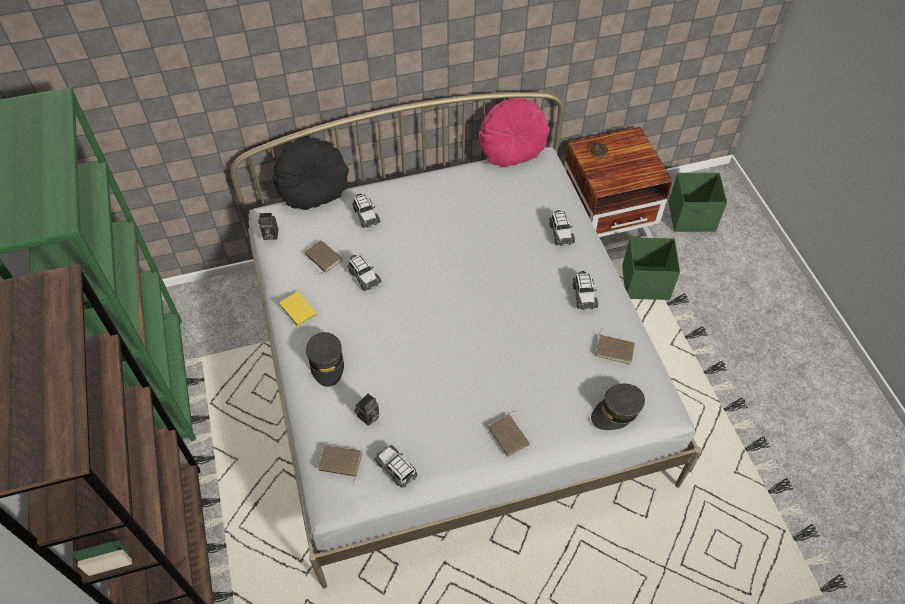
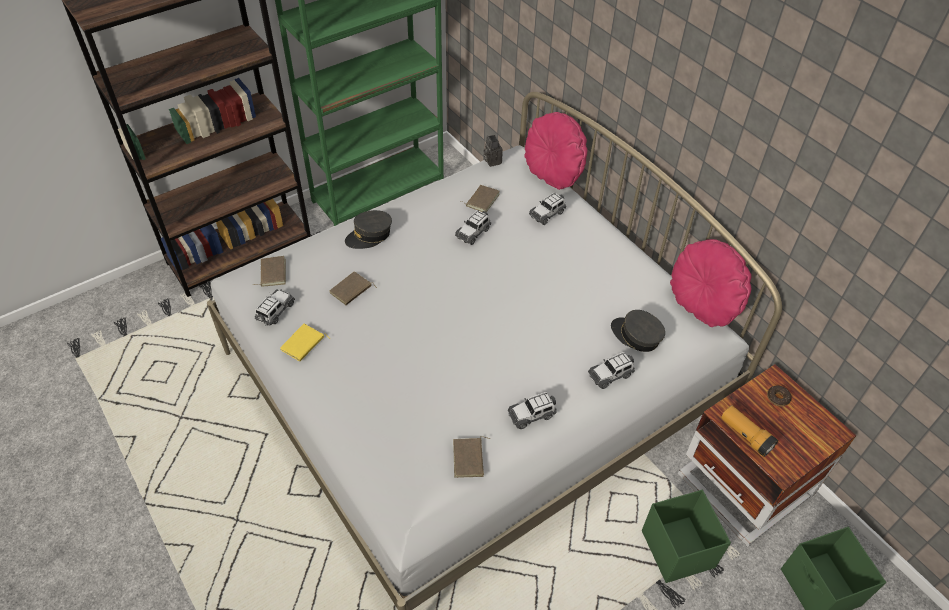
camera: 70 degrees right, 5 degrees down
black pillow [273,138,349,210] -> pink pillow [524,112,587,190]
yellow book [279,288,317,327] -> yellow book moved to [280,324,330,362]
camera [354,393,379,426] -> none
brown book [488,411,530,457] -> brown book moved to [329,271,377,305]
grey cap [591,384,645,430] -> grey cap moved to [611,310,665,352]
none -> flashlight [721,405,778,457]

